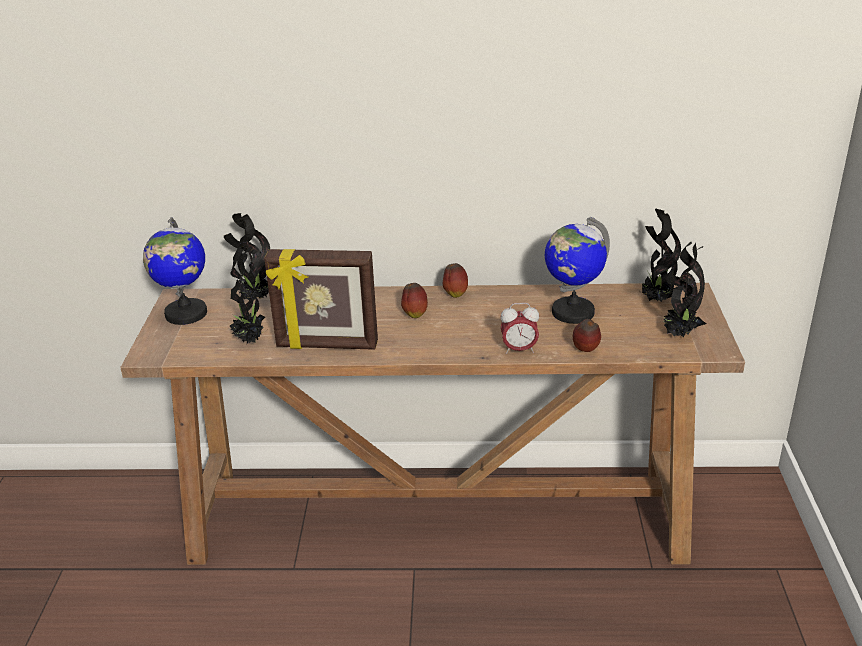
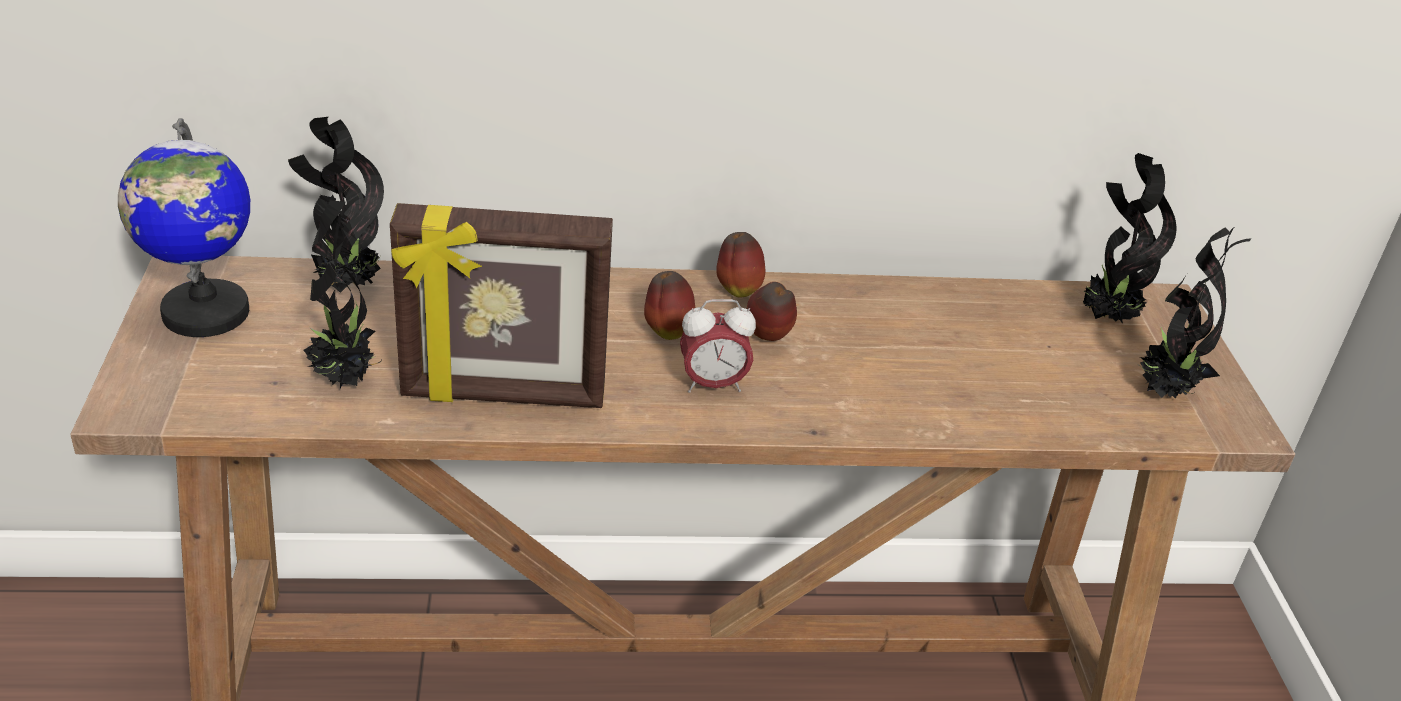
camera: 10 degrees left, 5 degrees up
alarm clock [501,303,539,354] -> alarm clock moved to [680,299,756,393]
globe [545,217,610,324] -> none
apple [573,319,601,352] -> apple moved to [747,282,797,341]

